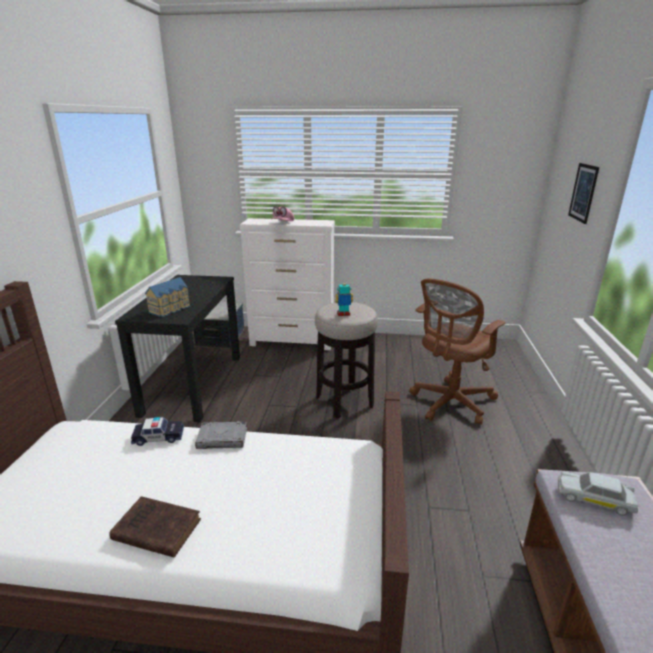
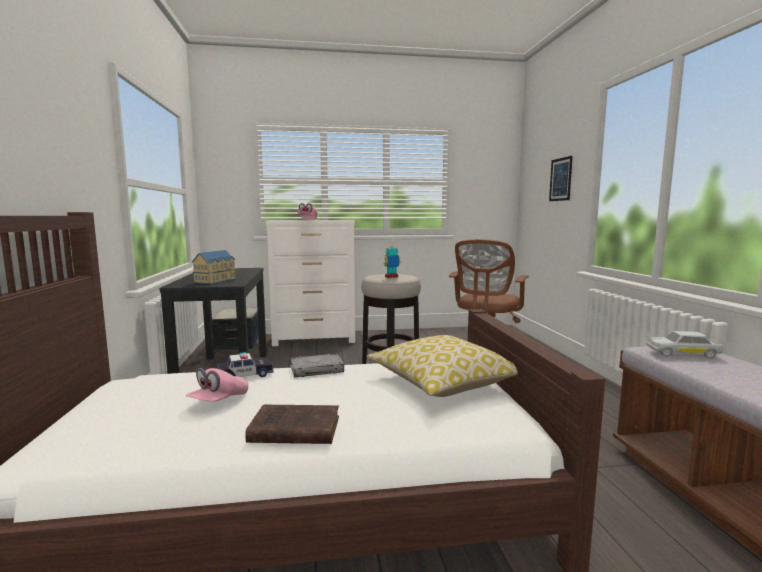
camera: 15 degrees left, 15 degrees down
none -> pink cap [185,368,248,402]
none -> pillow [367,335,518,397]

